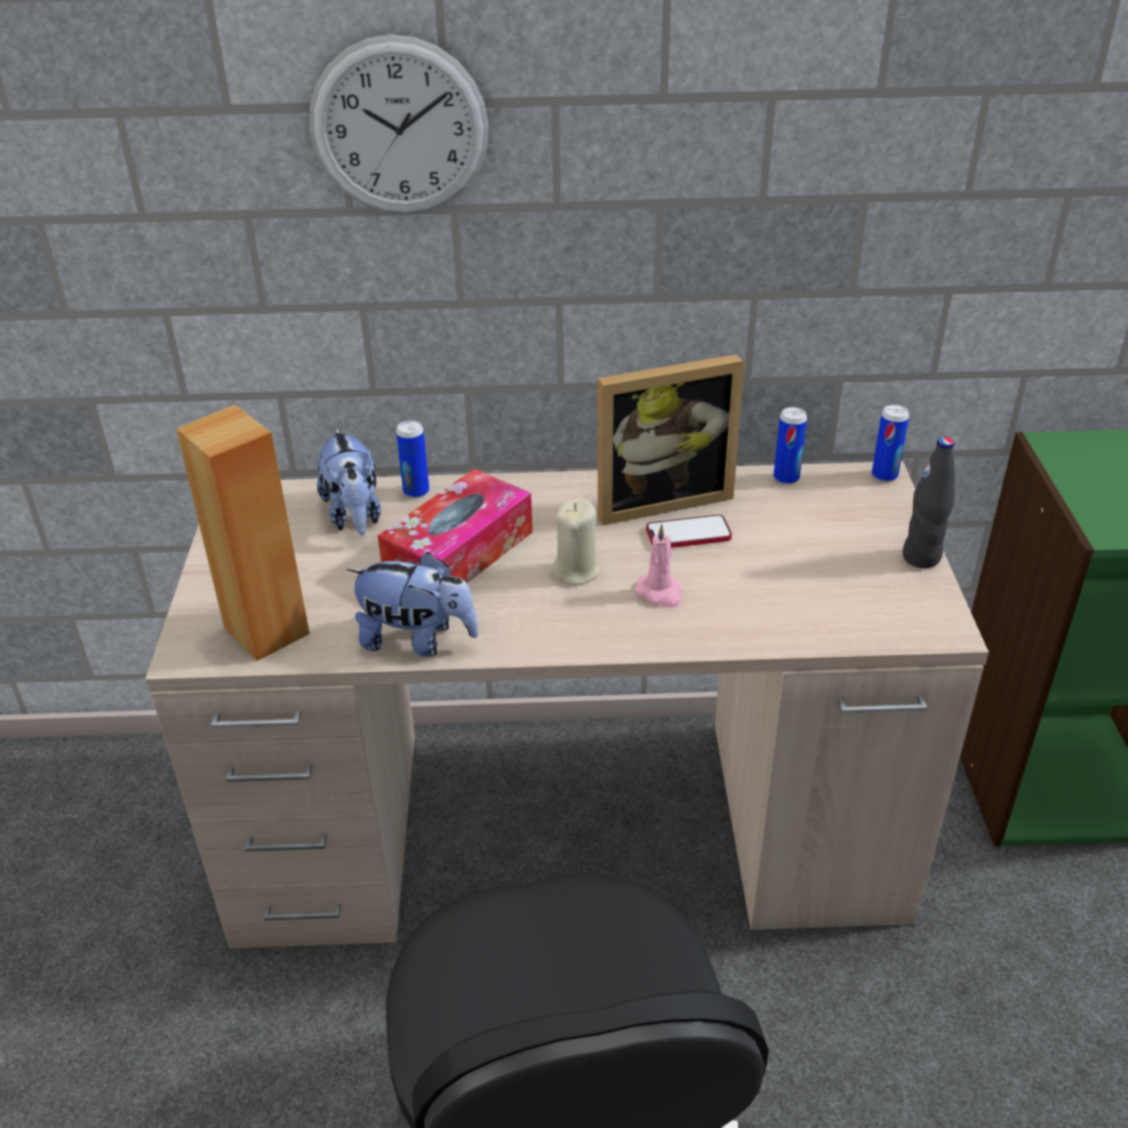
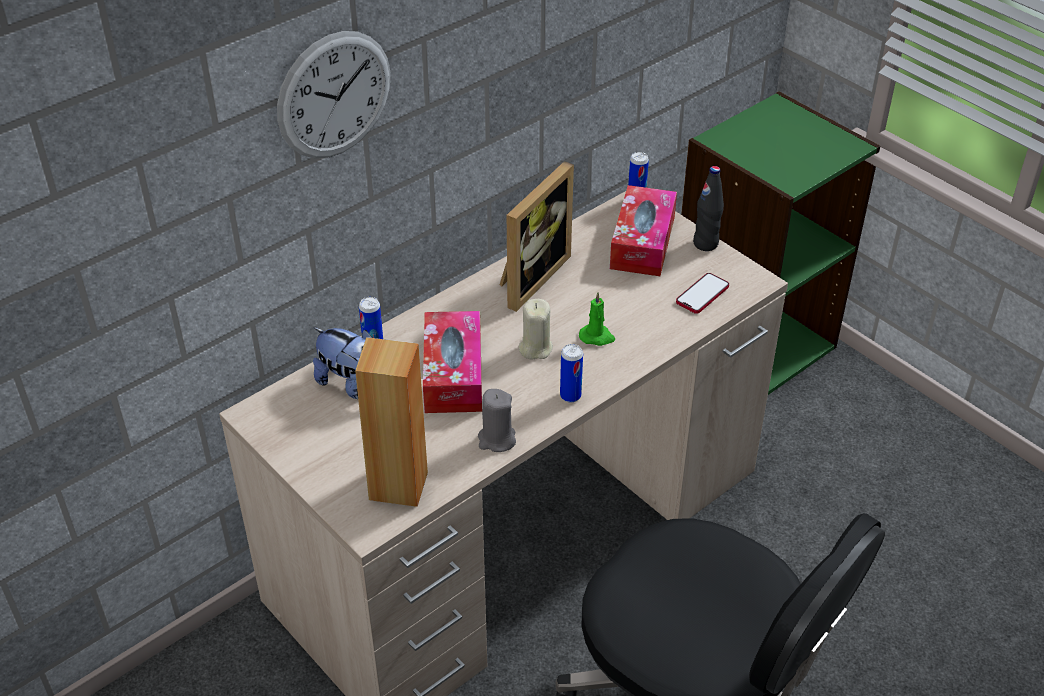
camera: 40 degrees left, 5 degrees up
plush toy [346,552,479,657] -> grey candle [478,389,516,452]
pink candle [635,524,682,608] -> green candle [579,292,615,346]
phone [646,514,732,548] -> phone moved to [676,273,729,314]
can [774,407,807,485] -> can moved to [560,344,583,402]
none -> tissue box [610,185,677,276]

